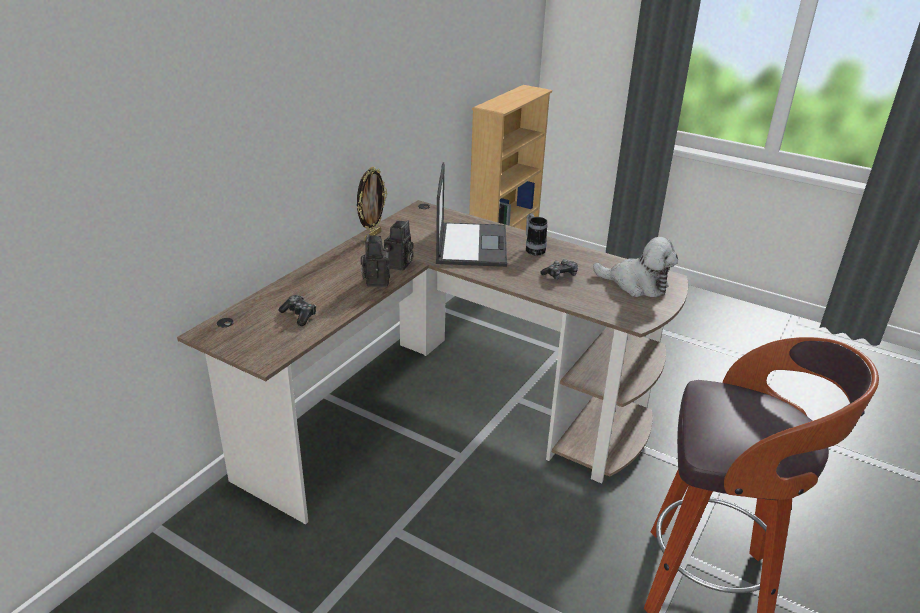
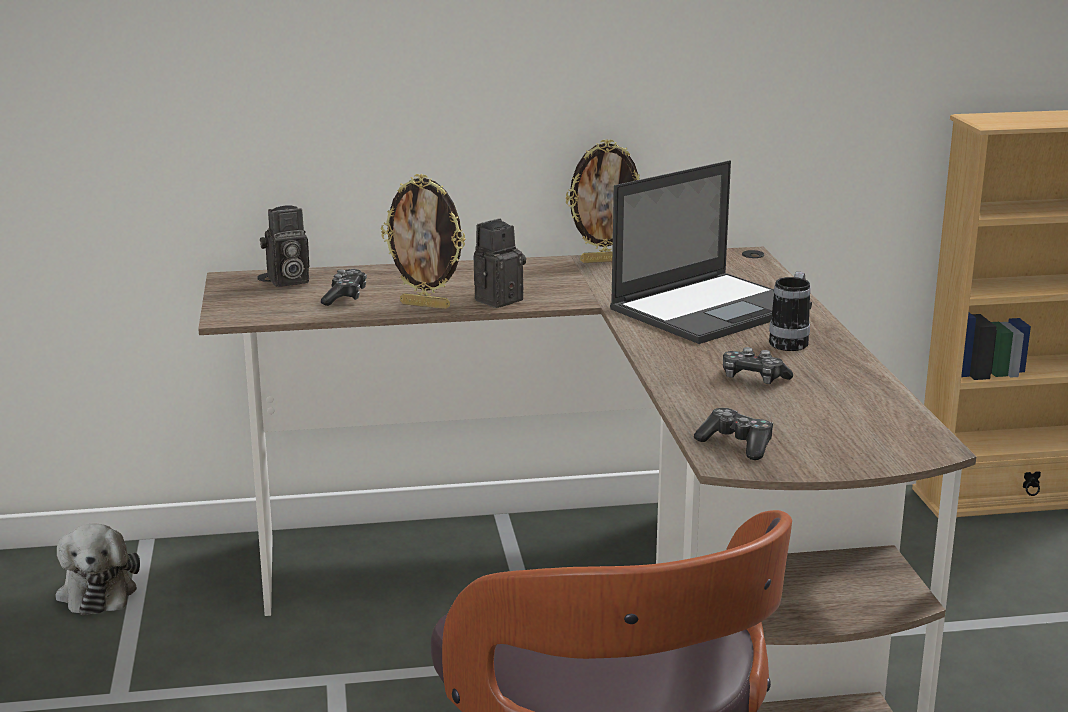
camera: 50 degrees right, 10 degrees down
camera [384,221,414,271] -> camera moved to [260,205,309,287]
plush toy [593,237,678,297] -> plush toy moved to [55,524,140,615]
none -> picture frame [381,174,466,309]
none -> game controller [694,408,773,460]

